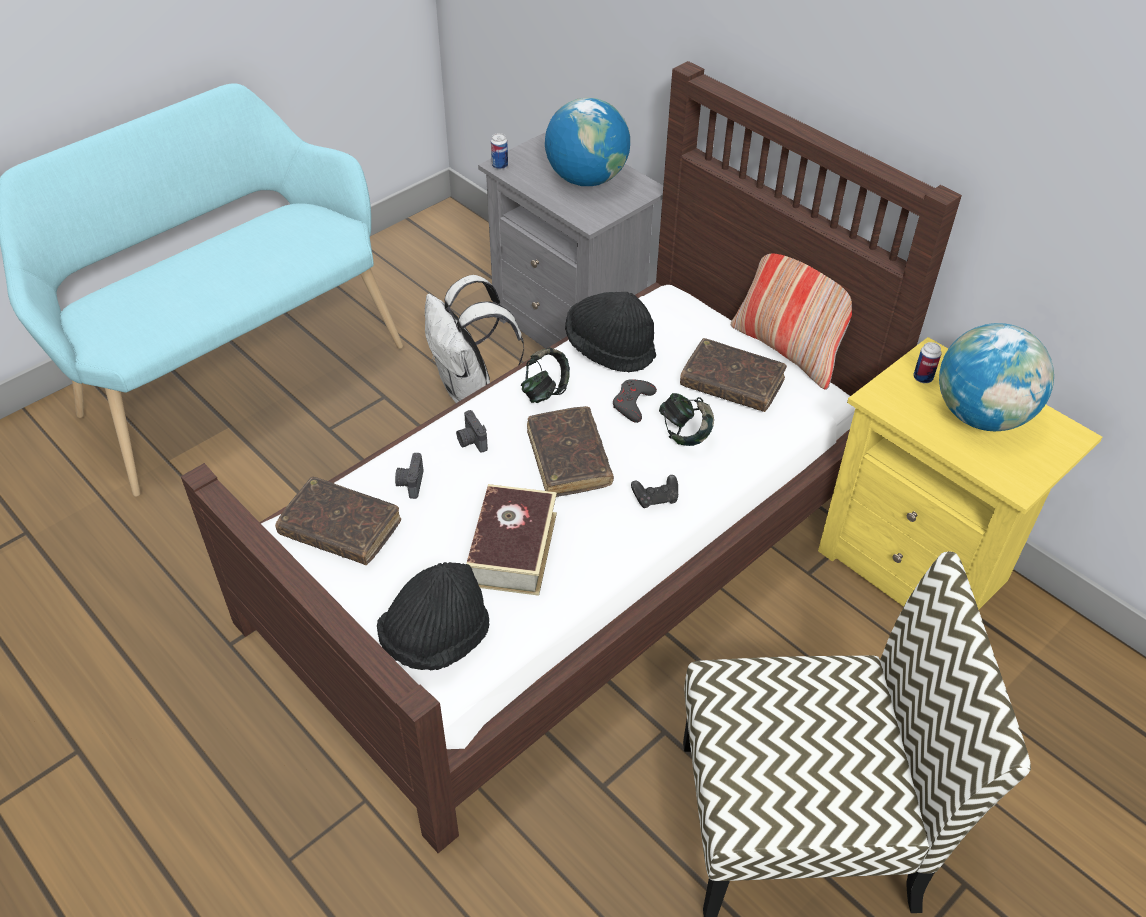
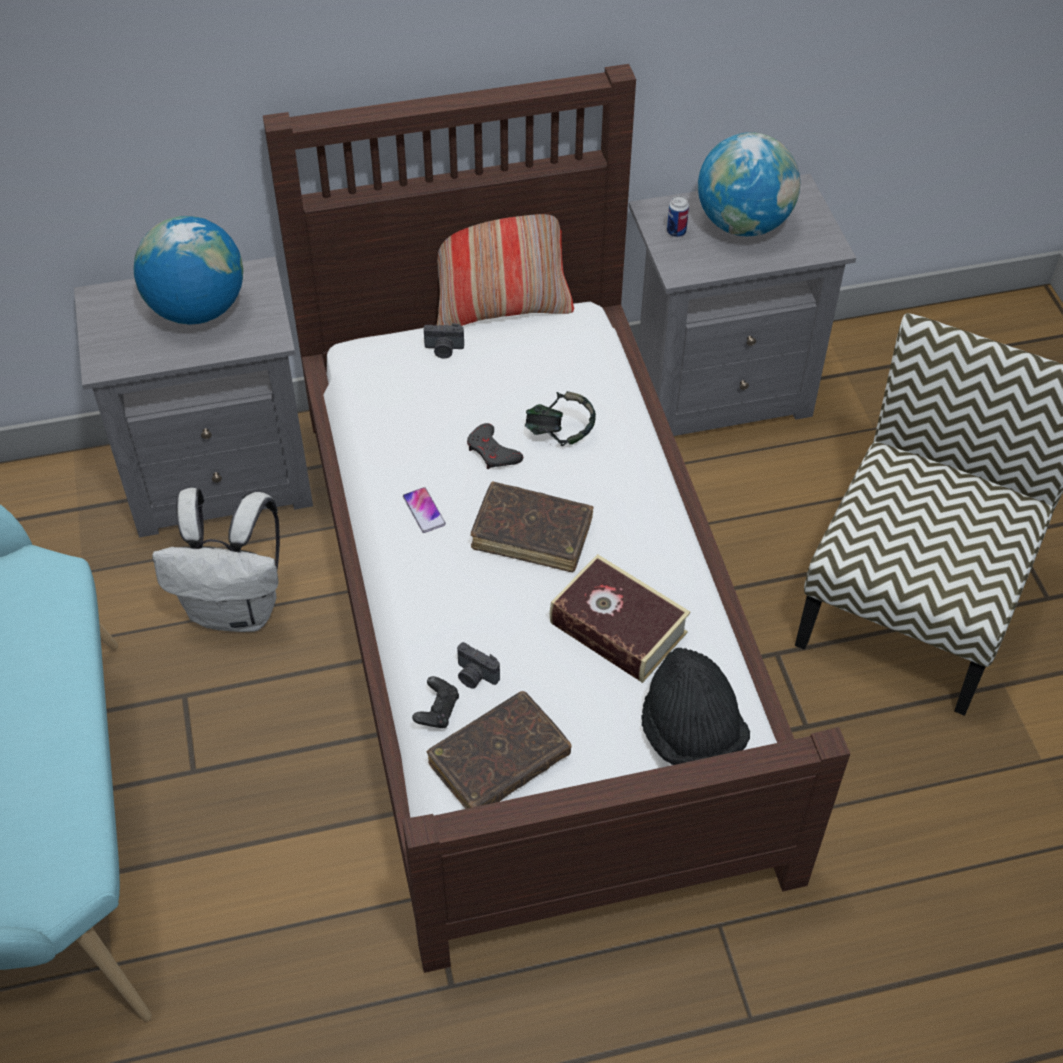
camera: 60 degrees left, 5 degrees up
camera [456,410,488,453] -> camera moved to [424,323,464,359]
can [491,133,508,170] -> none
headphones [521,347,570,403] -> phone [403,487,446,533]
black hat [565,292,656,372] -> none
black game controller [631,475,678,508] -> black game controller moved to [412,676,459,728]
brown book [680,338,787,412] -> none
yellow nightstand [818,337,1102,610] -> grey nightstand [629,174,856,436]

